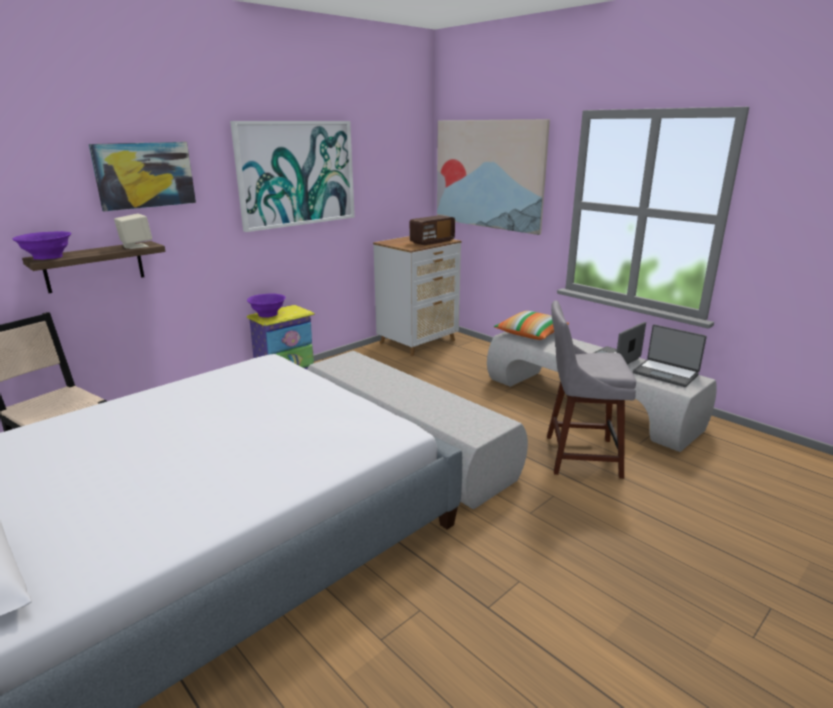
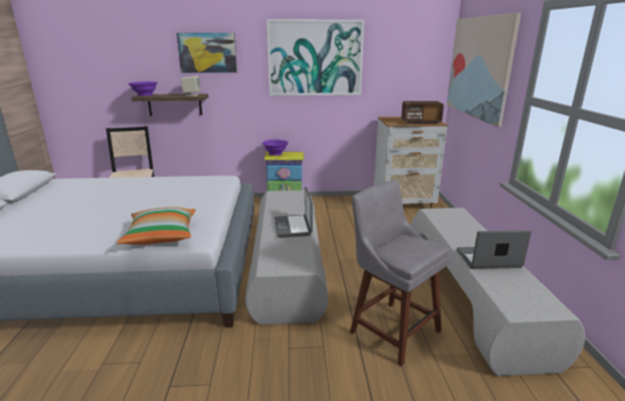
camera: 40 degrees right, 0 degrees up
pillow [494,311,569,340] -> pillow moved to [116,207,196,245]
laptop [633,324,707,387] -> laptop moved to [275,187,313,238]

